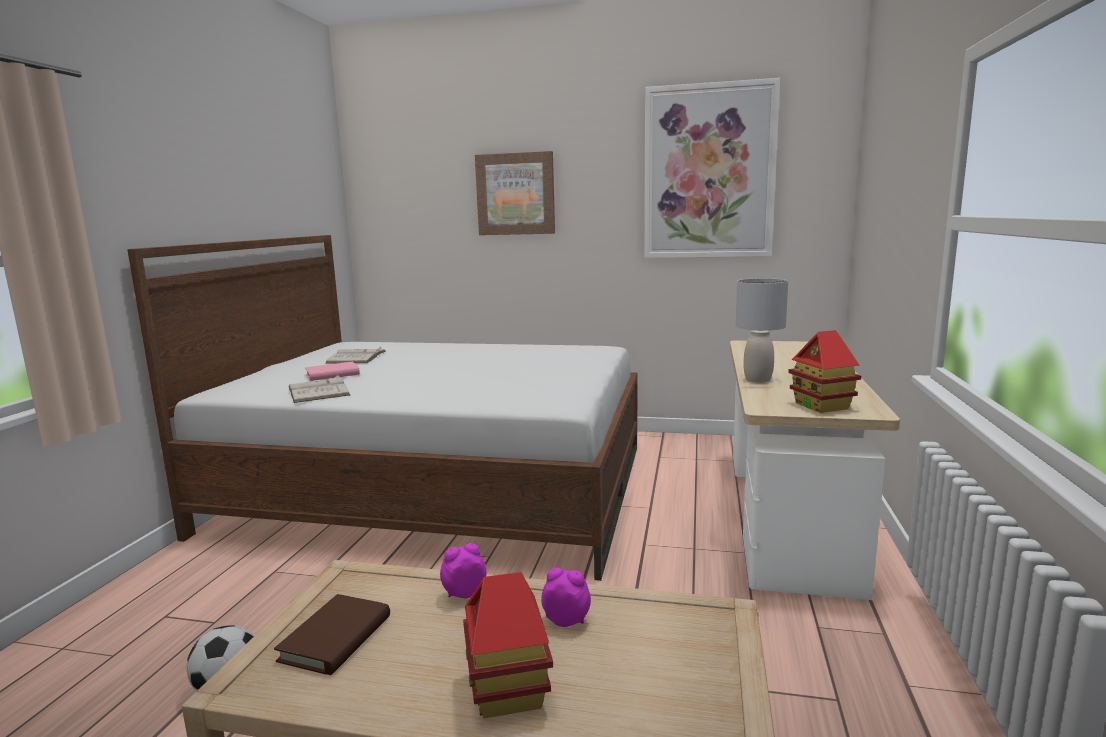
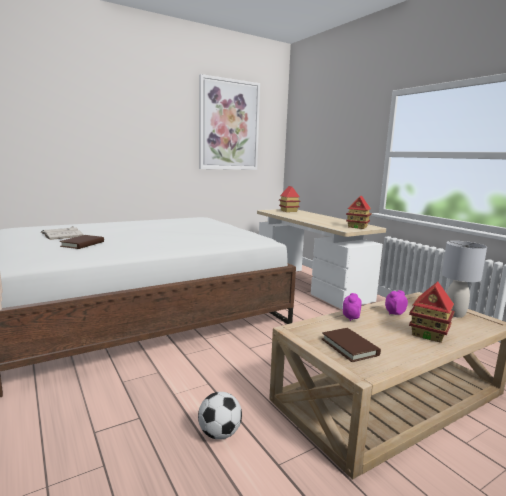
camera: 45 degrees left, 0 degrees up
white book [288,375,350,403] -> none
pink book [305,362,360,381] -> brown book [60,235,104,249]
picture [475,151,555,235] -> none
grey table lamp [735,278,788,383] -> grey table lamp moved to [442,241,487,318]
none -> toy house [279,186,301,212]

